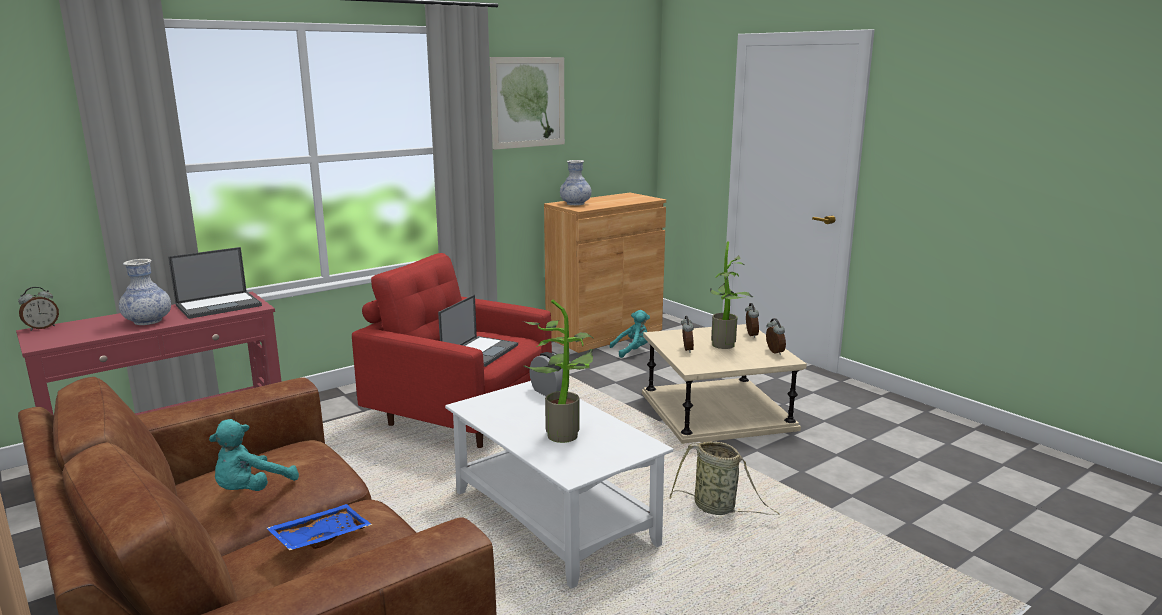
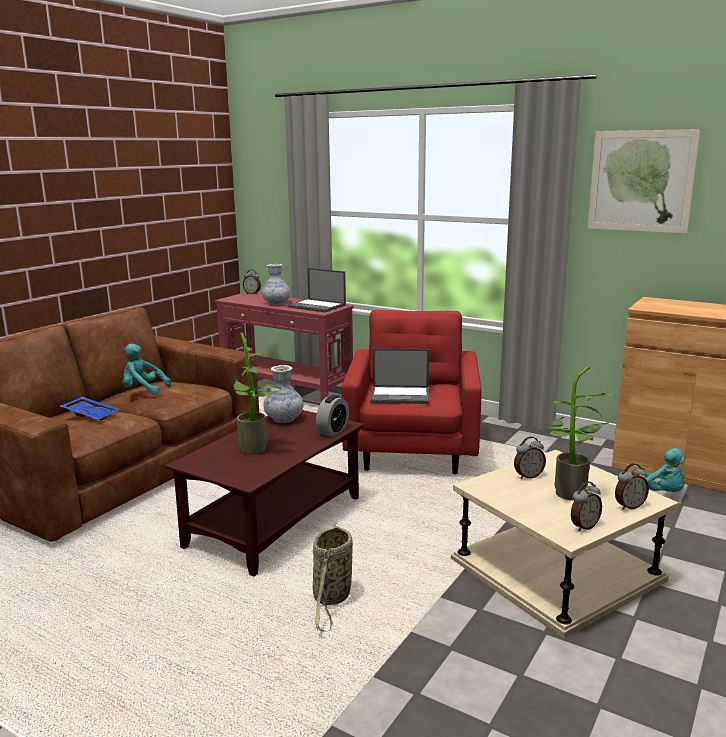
camera: 70 degrees right, 0 degrees up
white coffee table [445,381,673,589] -> brown coffee table [166,410,364,576]
vase [560,160,592,205] -> vase moved to [263,365,303,423]

